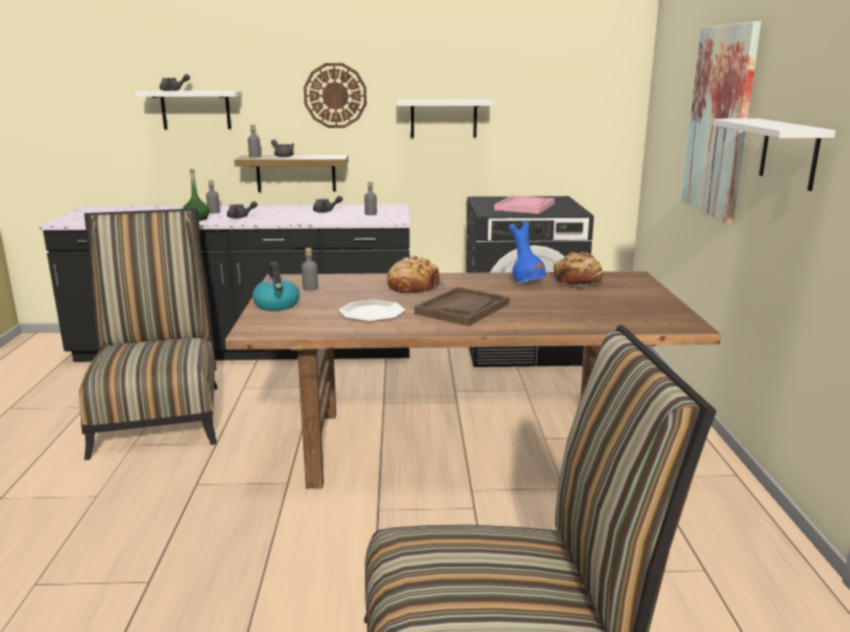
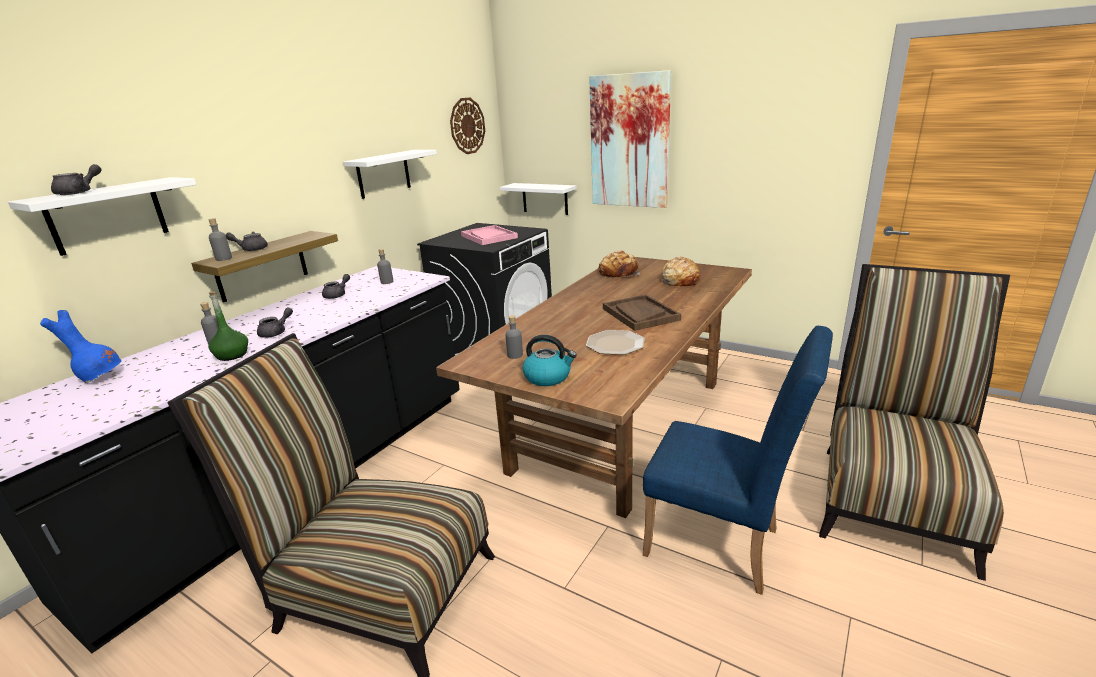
camera: 55 degrees left, 5 degrees up
wall clock [304,63,367,128] -> wall clock moved to [450,98,485,154]
bread [387,256,447,294] -> bread moved to [661,257,700,286]
blue vase [509,221,546,284] -> blue vase moved to [40,310,121,383]
white shelf [713,119,836,191] -> white shelf moved to [500,183,577,215]
none -> blue chair [643,326,833,595]

